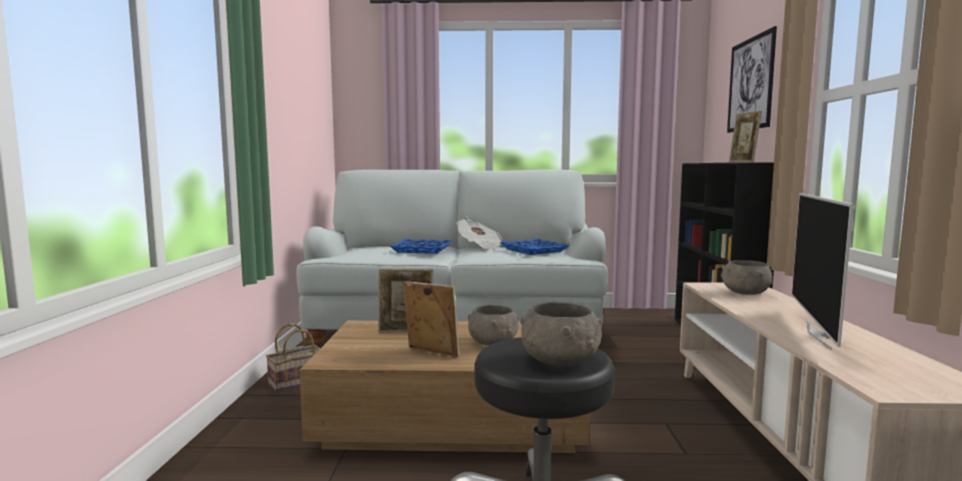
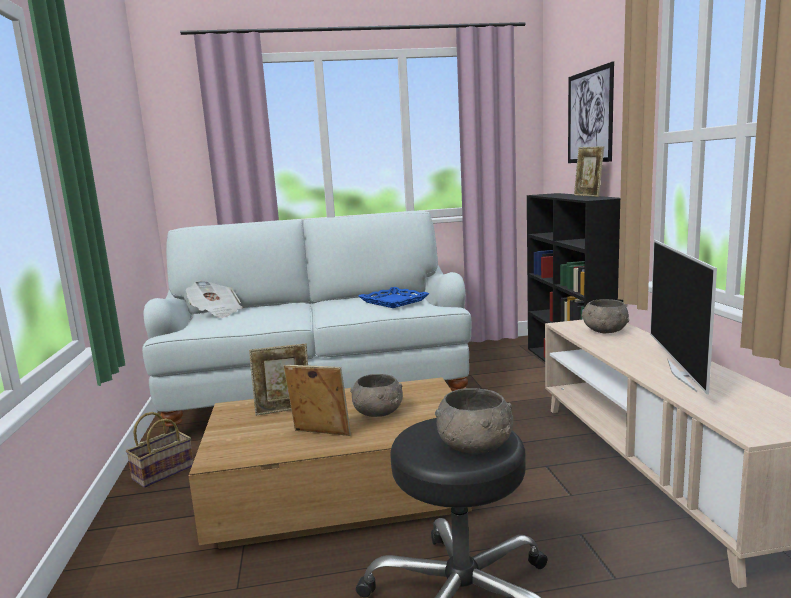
camera: 10 degrees left, 5 degrees up
blue tray [390,239,452,254] -> none
newspaper [456,217,503,250] -> newspaper moved to [186,281,243,318]

